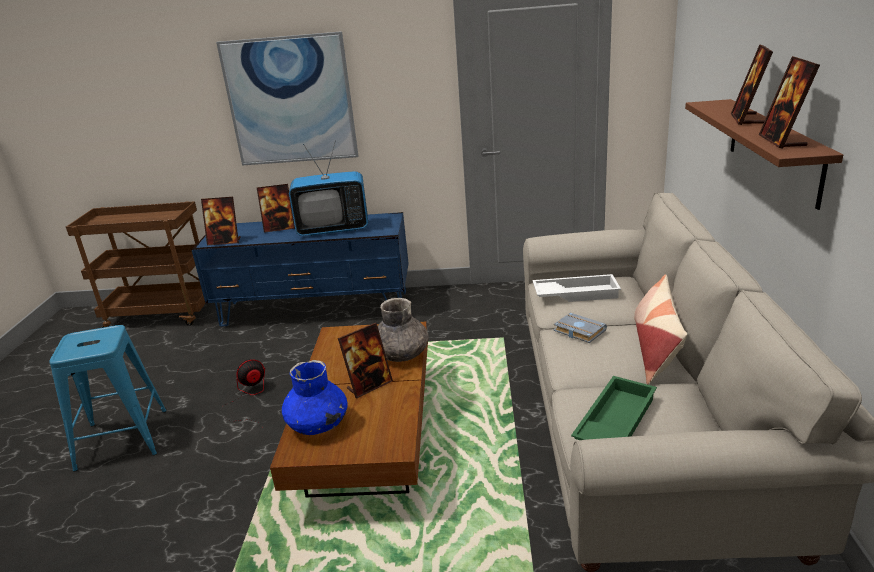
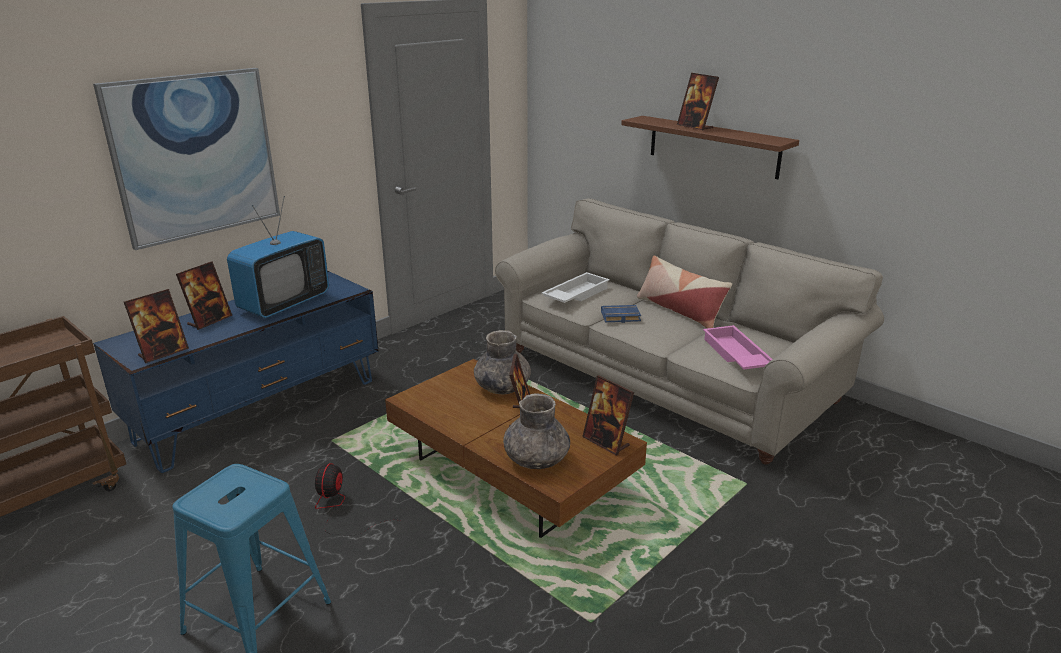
camera: 50 degrees left, 0 degrees up
blue vase [282,360,348,435] -> grey vase [503,393,570,469]
grey book [553,313,607,343] -> blue book [601,305,641,323]
green tray [571,376,657,440] -> pink tray [703,325,772,369]
picture frame [759,56,820,149] -> picture frame moved to [582,375,634,456]

